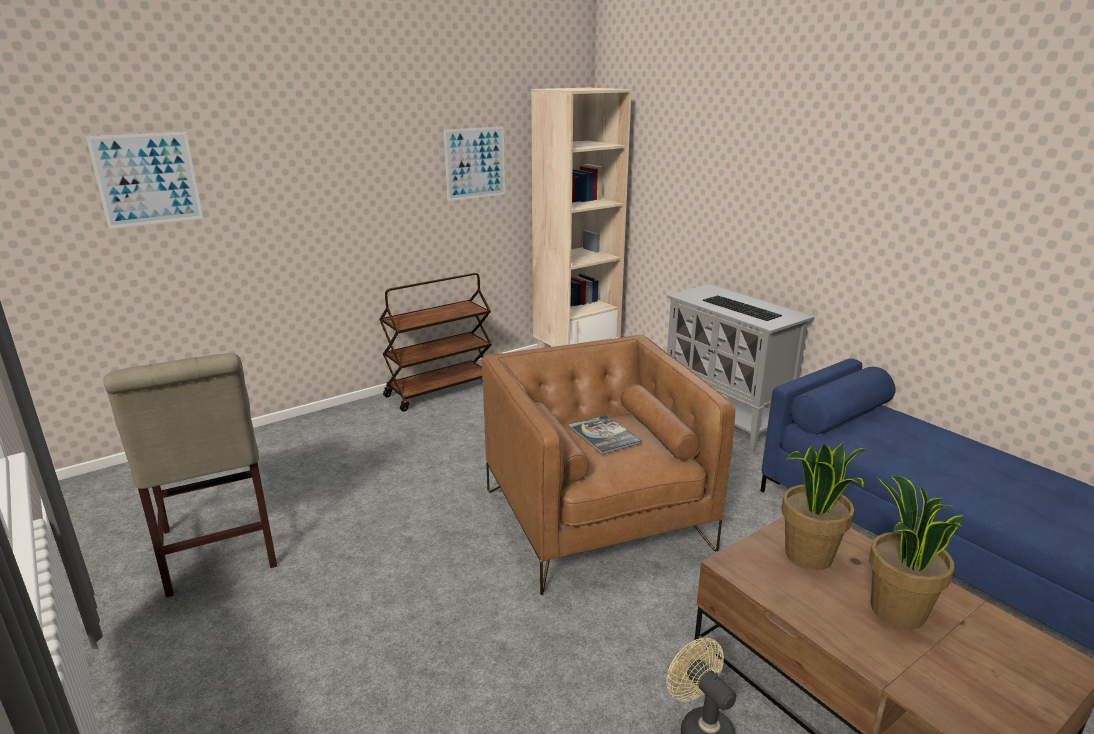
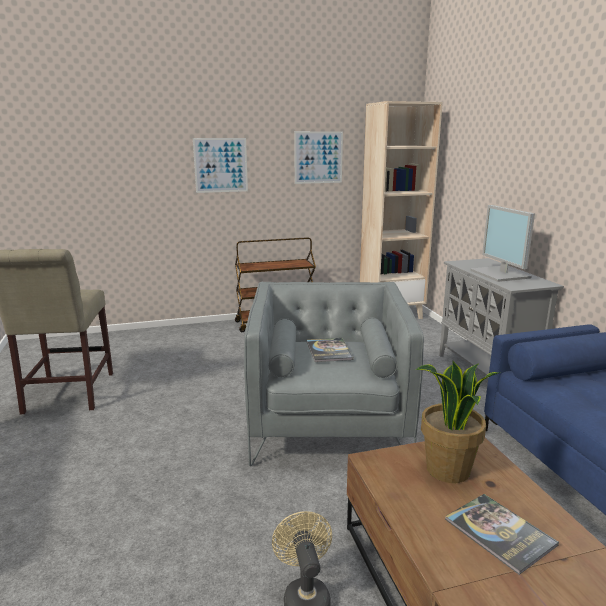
camera: 20 degrees right, 5 degrees down
picture [86,131,203,229] -> picture moved to [193,138,248,193]
brown armchair [482,334,735,595] -> grey armchair [244,282,424,466]
keyboard [703,295,782,321] -> monitor [470,205,535,282]
potted plant [869,476,964,629] -> book [445,494,559,575]

